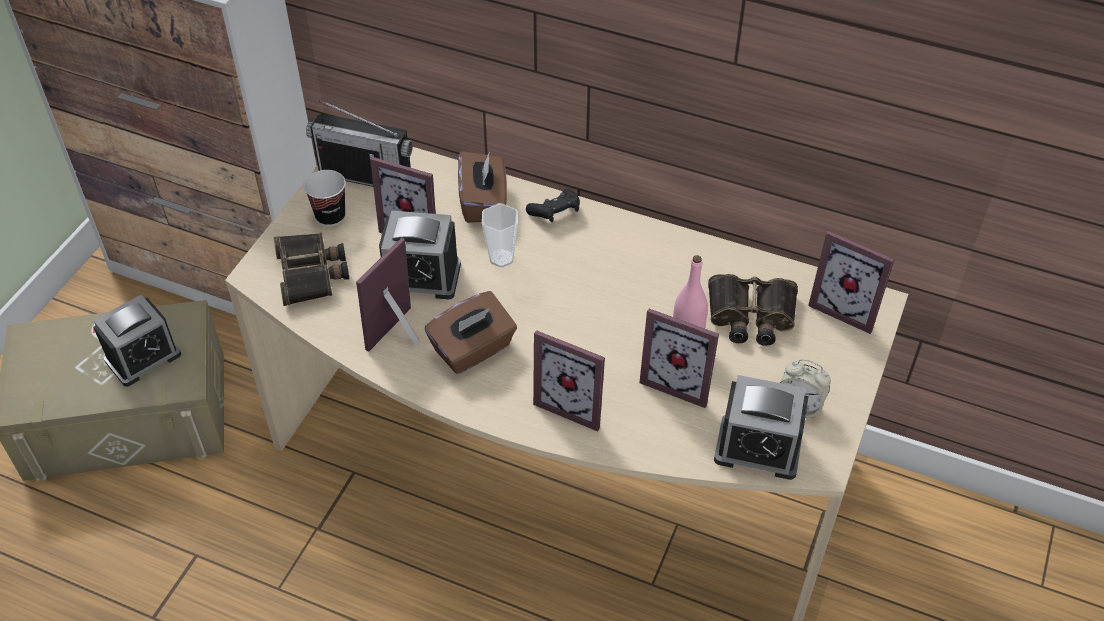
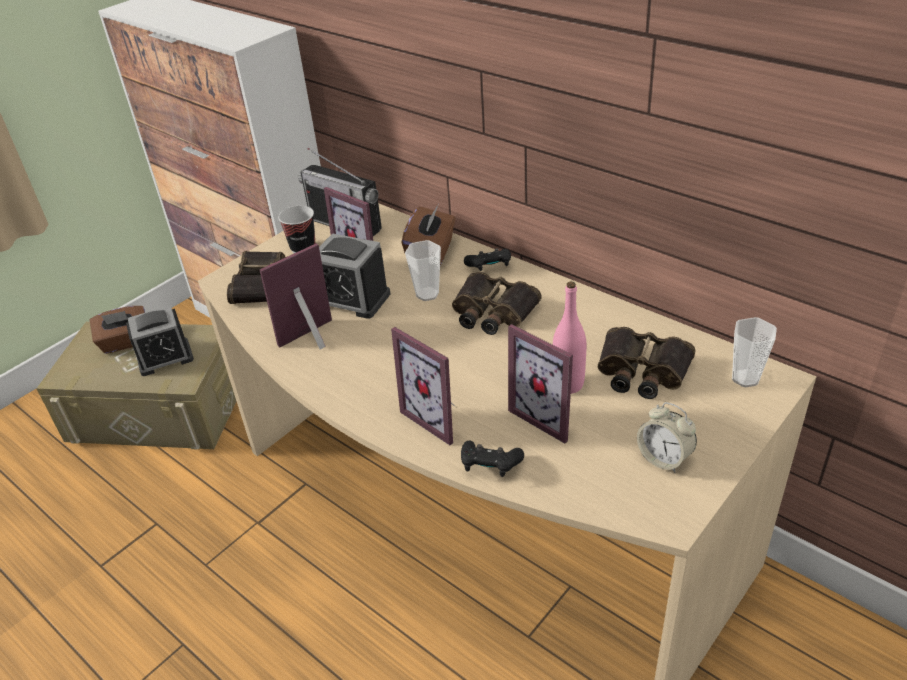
camera: 20 degrees right, 10 degrees down
brown tissue box [425,291,517,374] -> brown tissue box moved to [89,306,145,354]
alarm clock [714,375,809,480] -> none
picture frame [808,231,895,334] -> cup [732,317,777,387]
none -> binoculars [452,272,542,335]
none -> black game controller [461,441,524,477]

